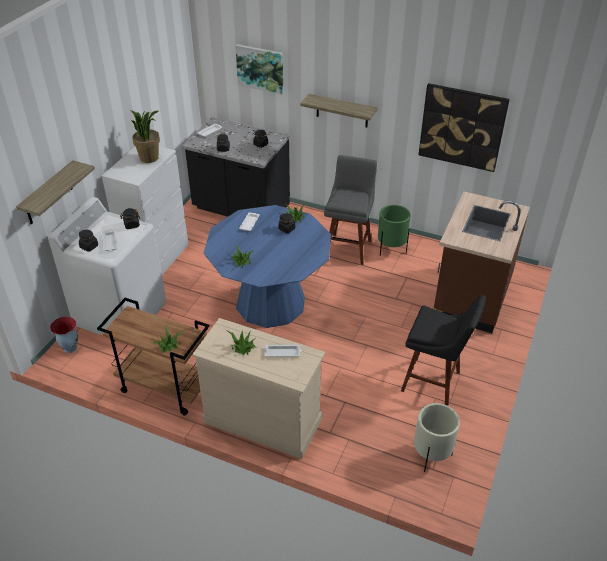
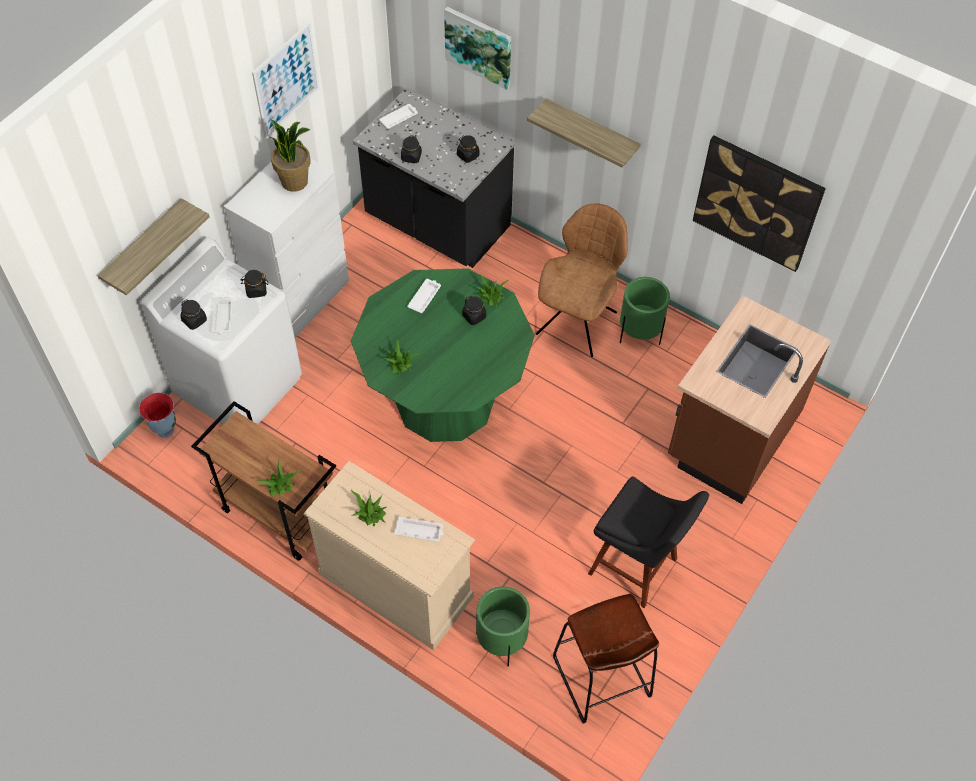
camera: 10 degrees right, 15 degrees up
blue dining table [204,205,331,328] -> green dining table [351,268,535,442]
grey stool [324,155,377,265] -> brown chair [536,204,628,357]
beige planter [414,403,460,472] -> brown stool [553,594,659,724]
none -> picture [252,22,319,138]
none -> green planter [476,586,530,666]

